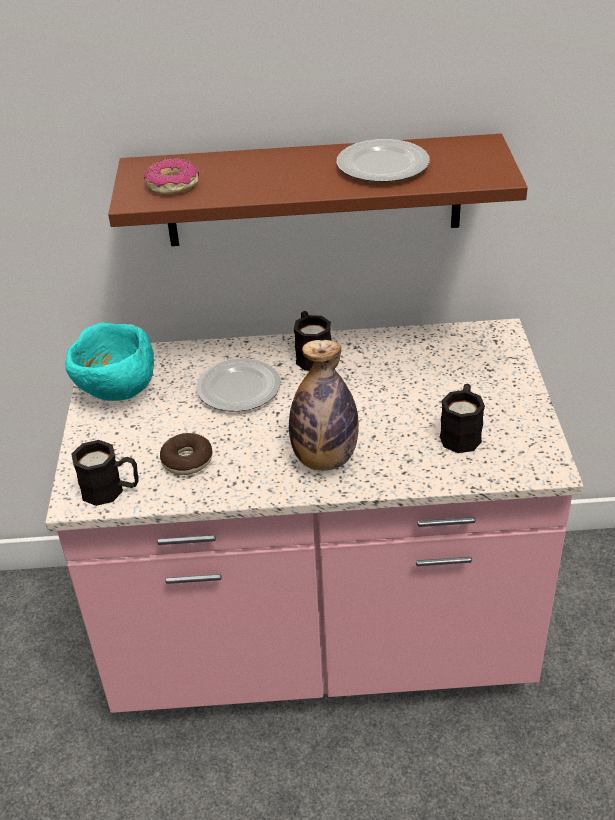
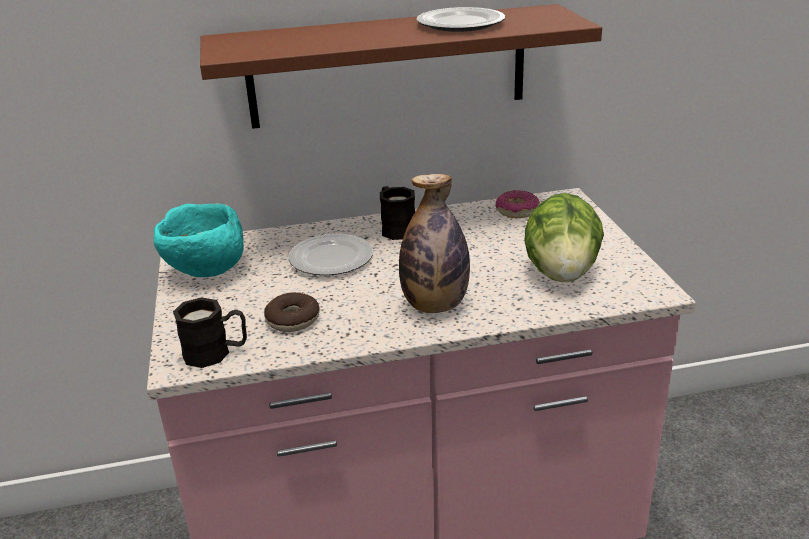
camera: 10 degrees left, 10 degrees down
donut [144,158,199,194] -> donut moved to [496,190,540,218]
black mug [440,384,485,453] -> lettuce [524,193,604,282]

